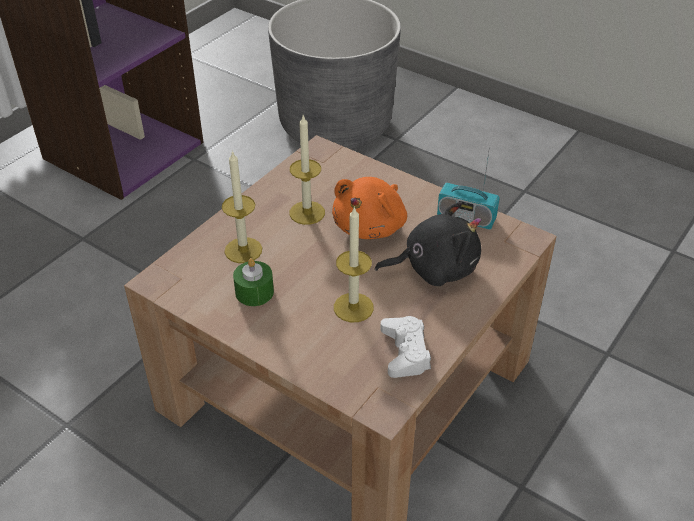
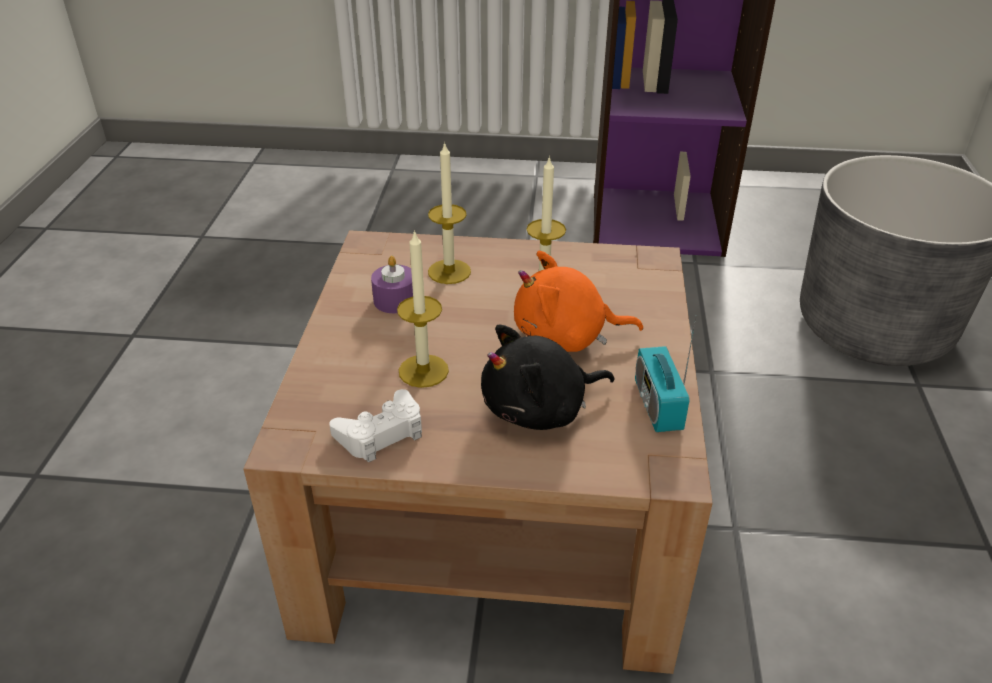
camera: 60 degrees right, 5 degrees down
green candle [233,258,274,306] -> purple candle [371,256,413,313]
black plush toy [375,202,481,286] -> black plush toy turned 105 degrees clockwise [481,325,615,430]

